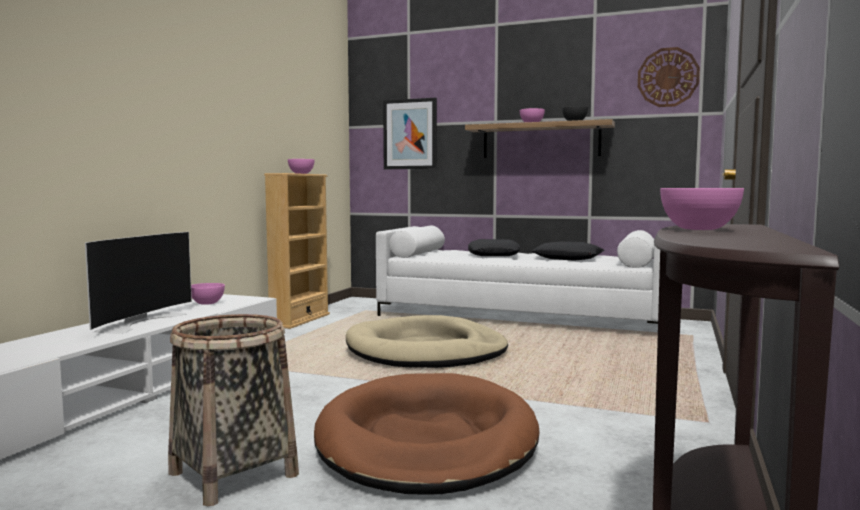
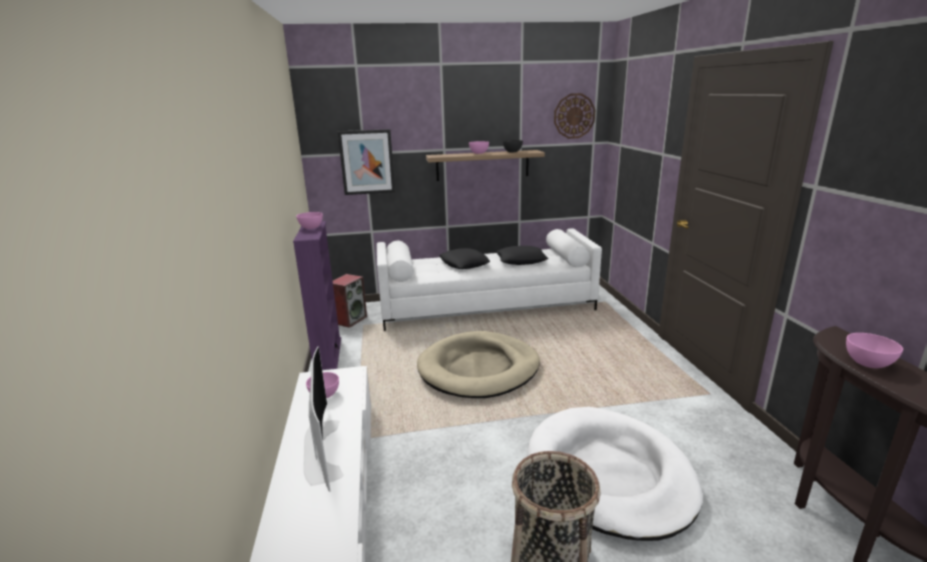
camera: 30 degrees left, 15 degrees up
beige bookcase [264,173,330,329] -> purple bookcase [293,221,341,370]
brown dog bed [314,373,540,495] -> white dog bed [528,407,703,541]
none -> speaker [333,274,367,328]

